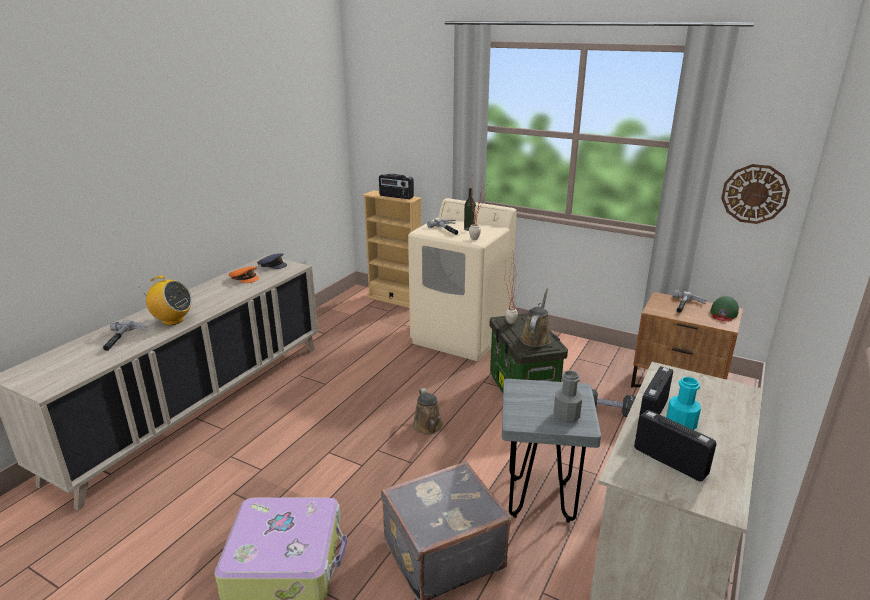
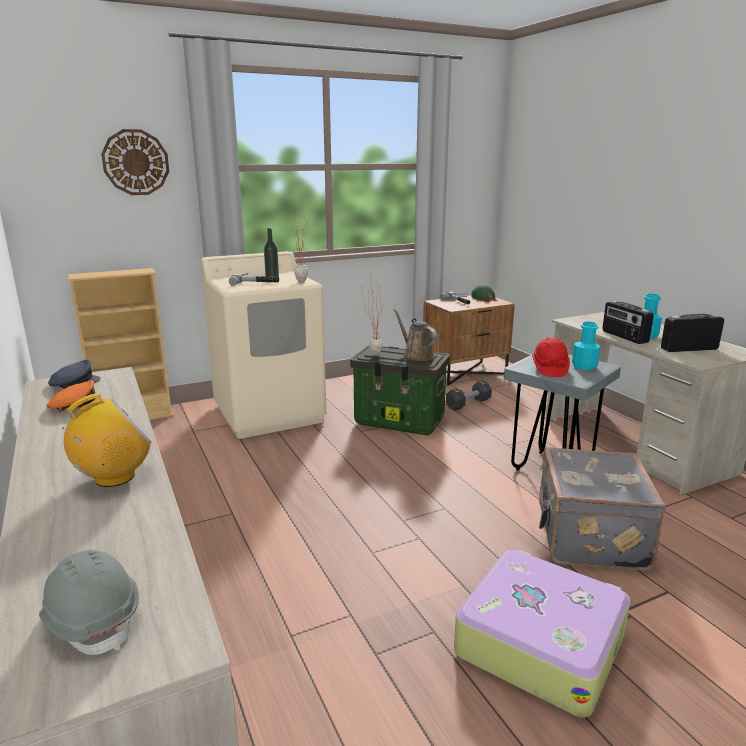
camera: 55 degrees left, 5 degrees down
hammer [103,321,149,351] -> none
radio [379,174,414,199] -> none
brown watering can [413,388,443,435] -> none
grey bottle [553,370,583,423] -> turquoise bottle [572,321,601,370]
wall clock [721,164,790,224] -> wall clock moved to [101,129,169,195]
none -> grey hard hat [39,550,139,655]
none -> red hard hat [532,337,570,377]

